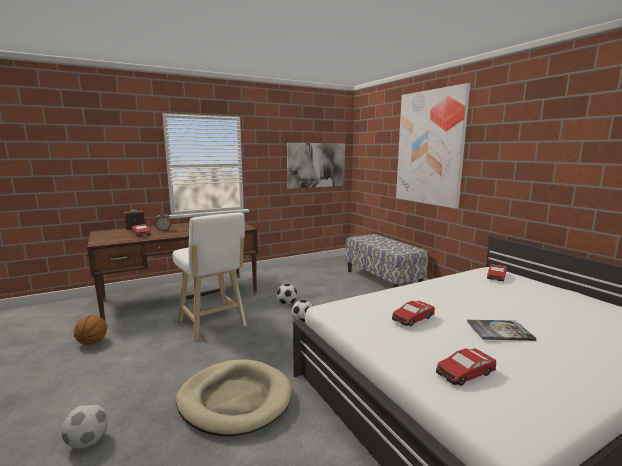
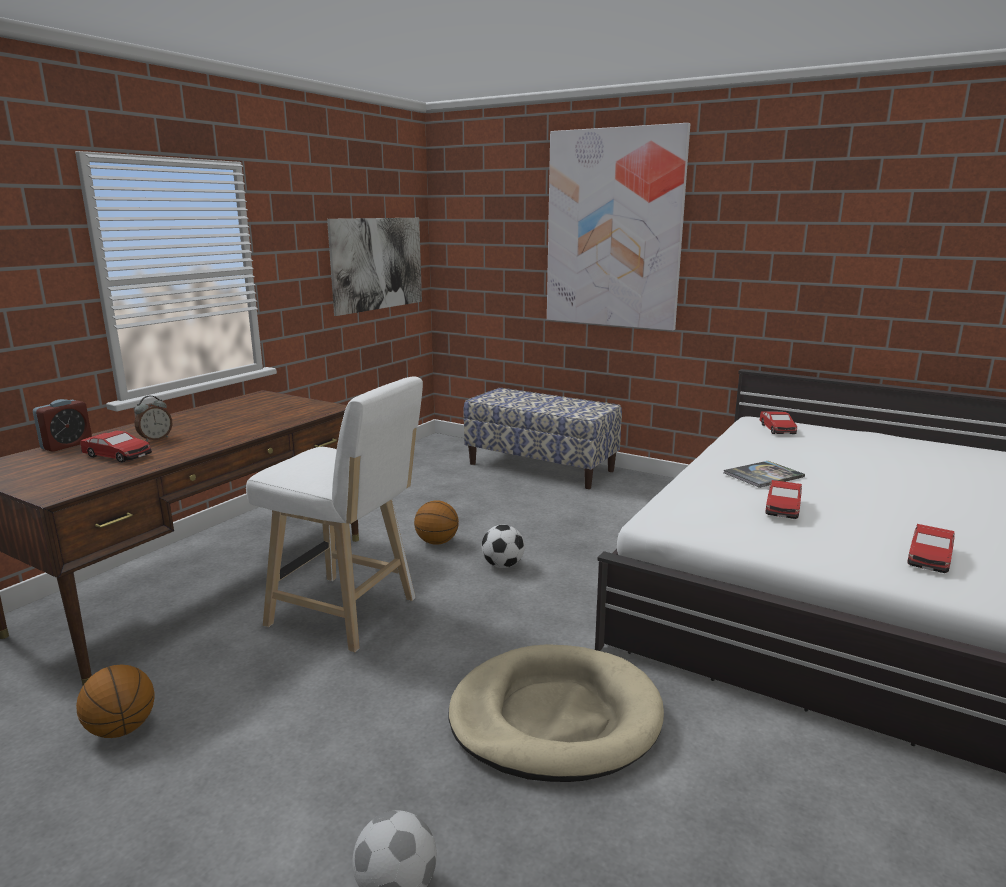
camera: 30 degrees left, 5 degrees up
football [277,284,298,305] -> basketball [414,500,459,545]
book [467,320,537,341] -> book moved to [724,461,805,488]

